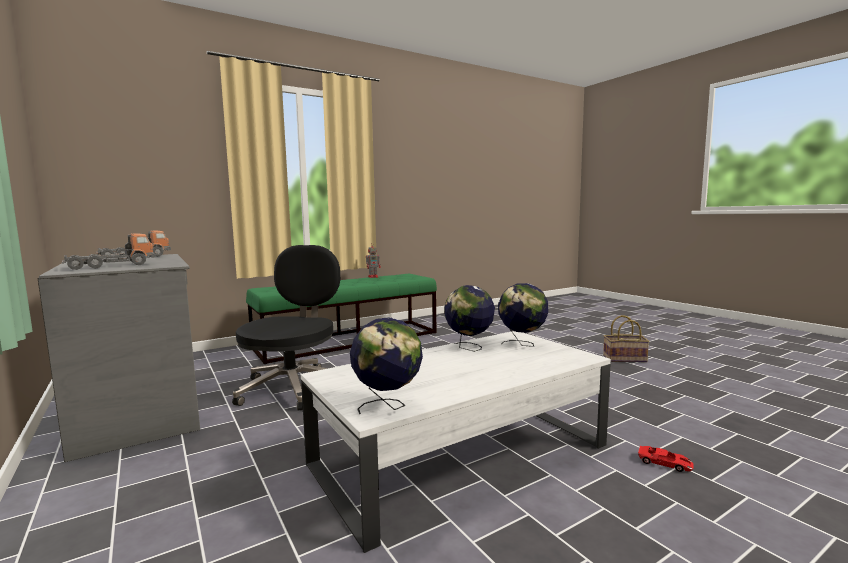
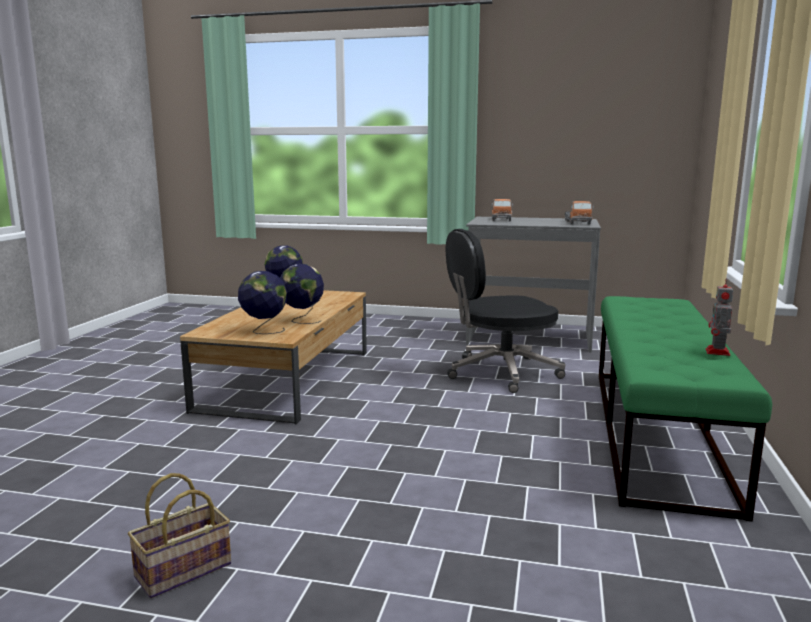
camera: 135 degrees right, 5 degrees up
black office chair [232,245,340,411] -> black office chair turned 105 degrees clockwise [446,229,565,393]
white coffee table [301,331,611,553] -> brown coffee table [180,290,367,425]
red toy car [638,446,694,472] -> none

